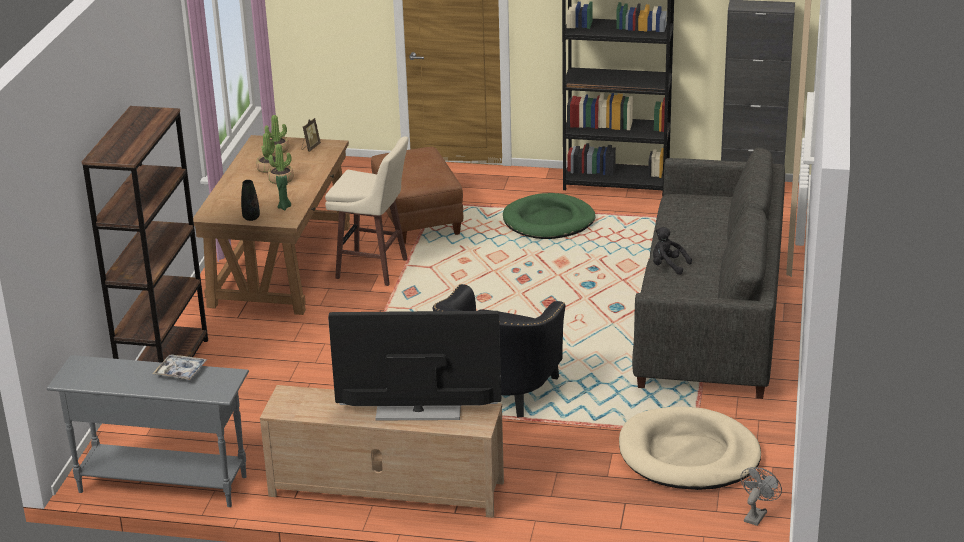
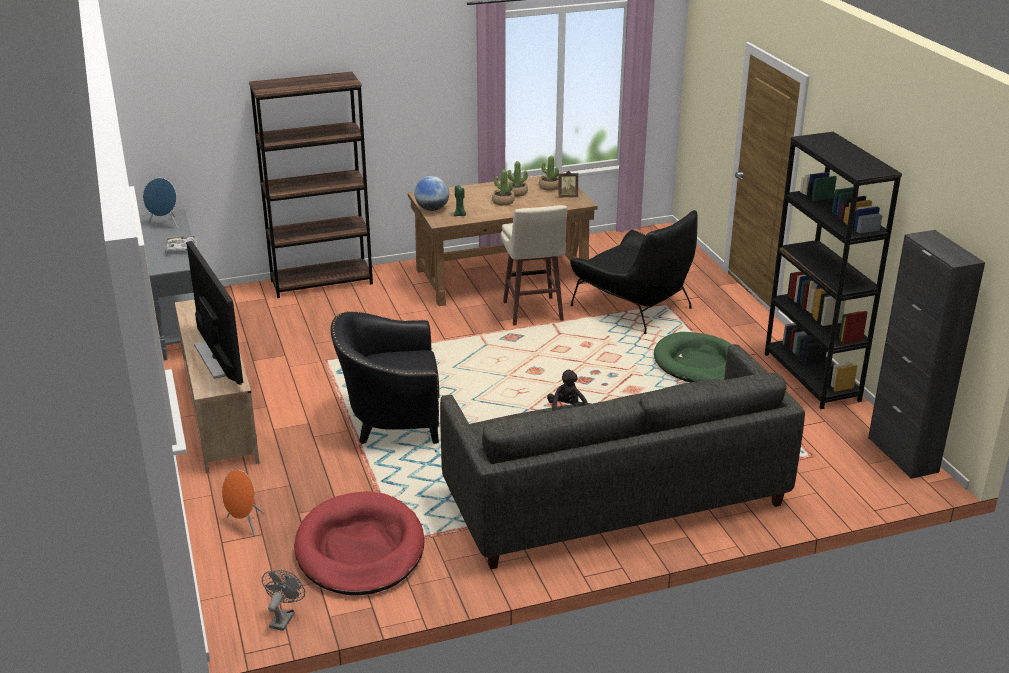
camera: 60 degrees right, 0 degrees up
black vase [241,180,260,221] -> globe [414,176,449,211]
brown ottoman [371,147,463,244] -> black armchair [570,210,698,334]
beige dog bed [619,407,761,490] -> red dog bed [294,491,424,595]
grey fan [740,467,782,526] -> grey fan turned 75 degrees counterclockwise [262,570,305,631]
none -> blue speaker [143,178,178,228]
none -> orange speaker [222,470,264,536]

